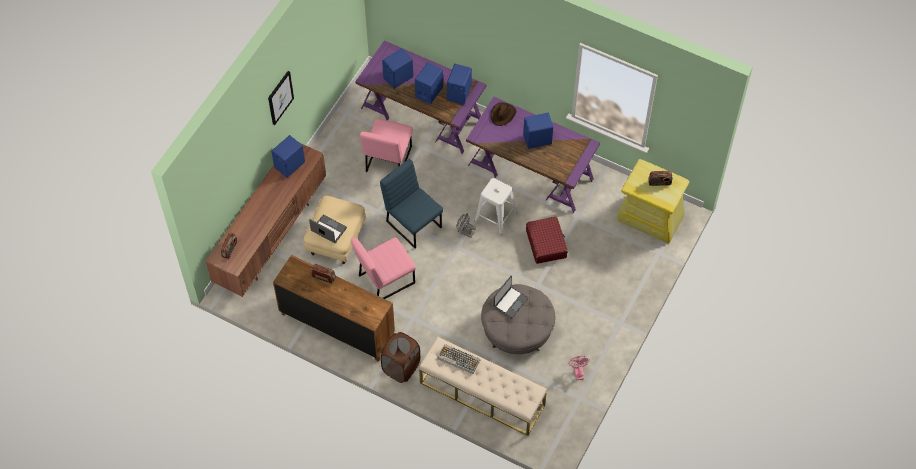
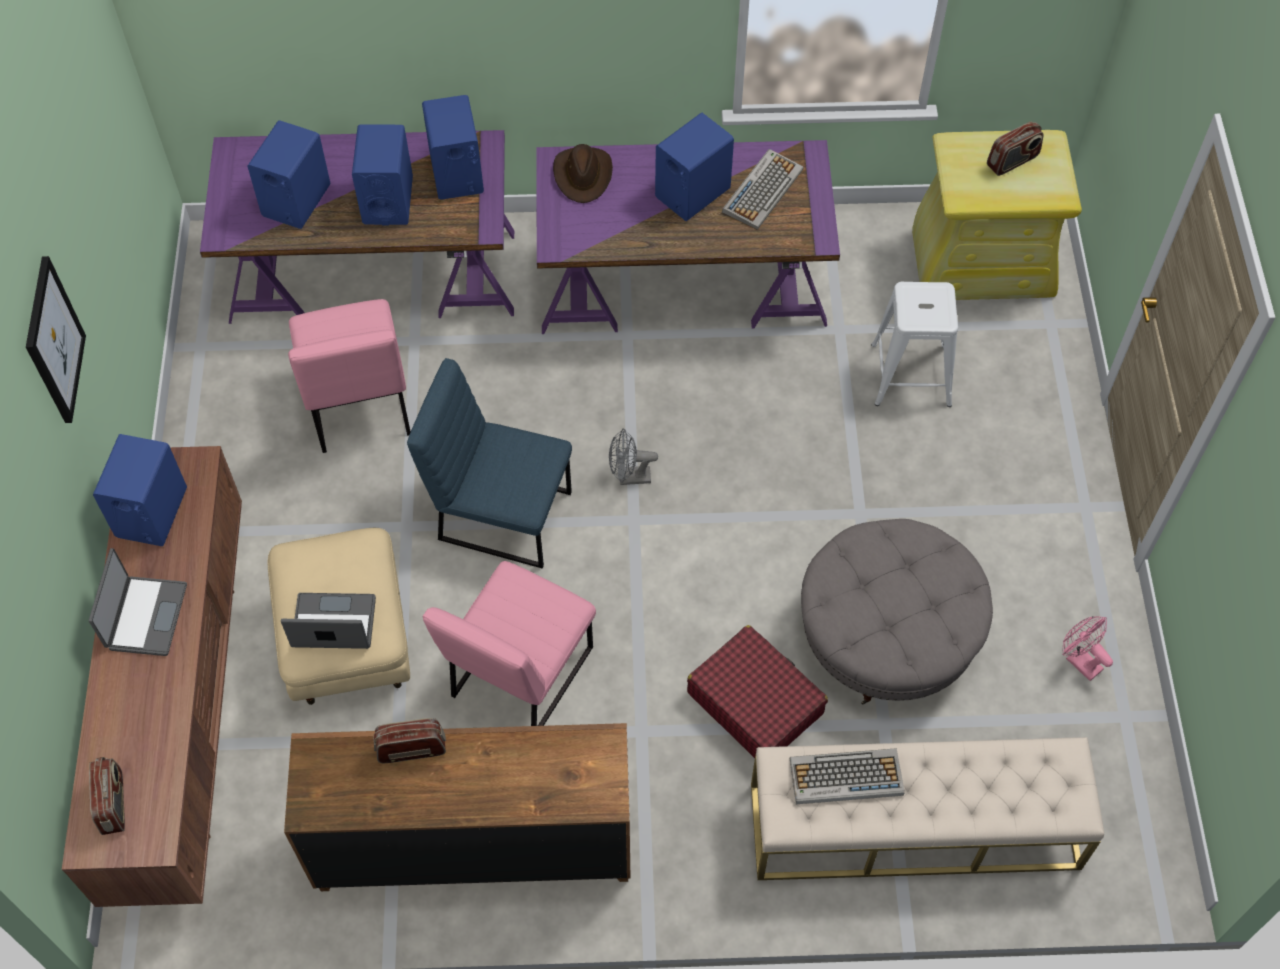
camera: 30 degrees left, 0 degrees up
brown laundry basket [381,332,420,383] -> none
white stool [475,178,517,235] -> white stool moved to [871,282,958,407]
laptop [494,276,529,319] -> laptop moved to [89,548,187,656]
red suitcase [526,217,568,264] -> red suitcase moved to [687,625,828,758]
none -> keyboard [722,149,804,230]

